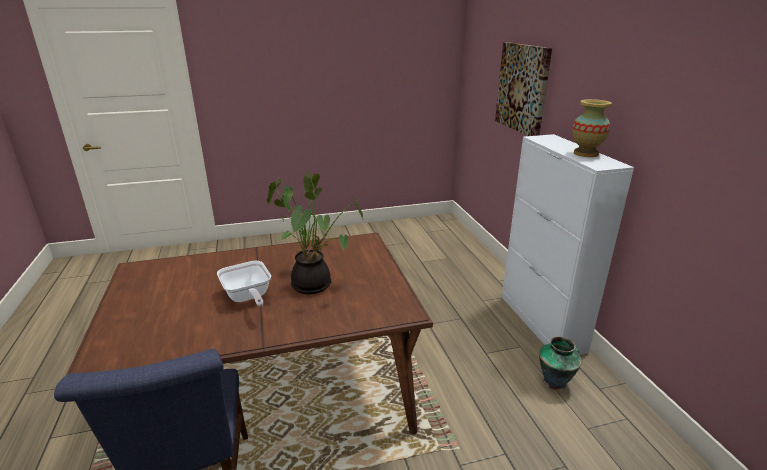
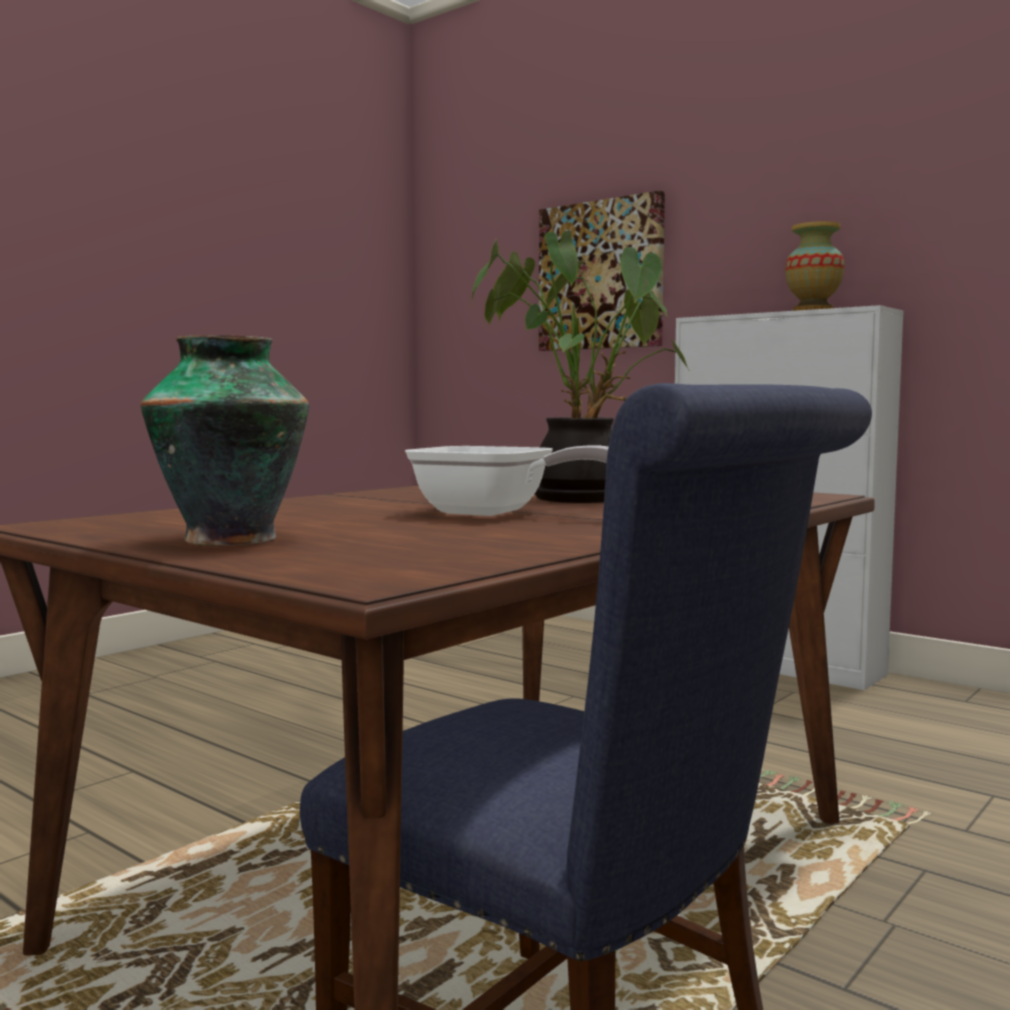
camera: 35 degrees left, 20 degrees down
vase [539,337,582,391] -> vase moved to [141,335,309,546]

